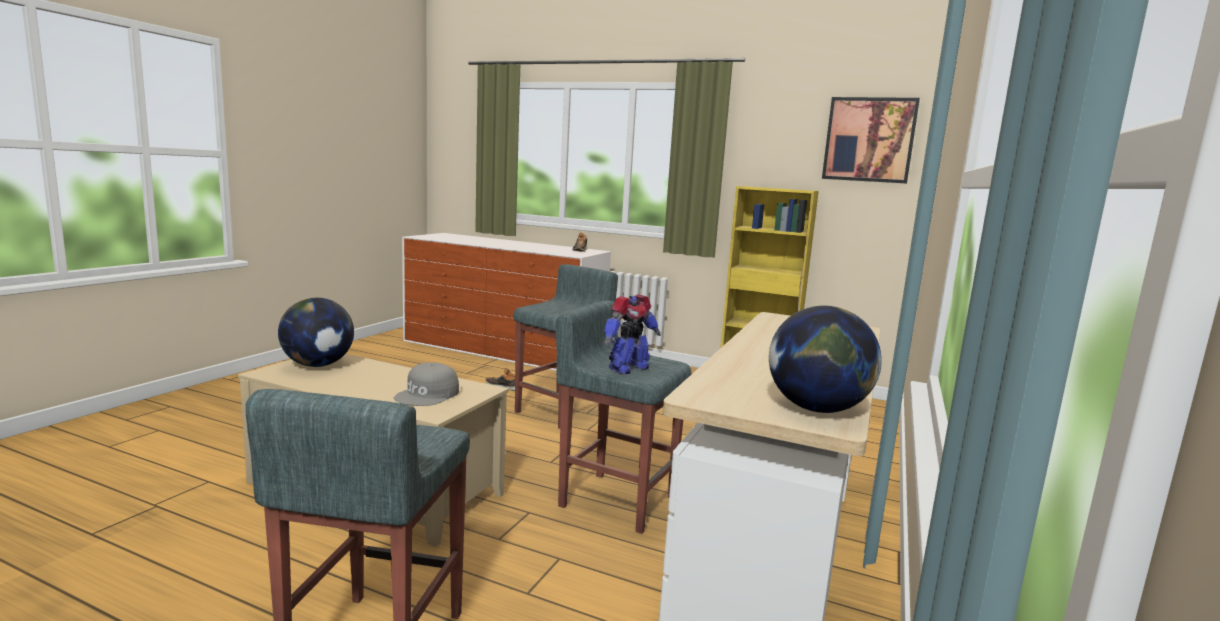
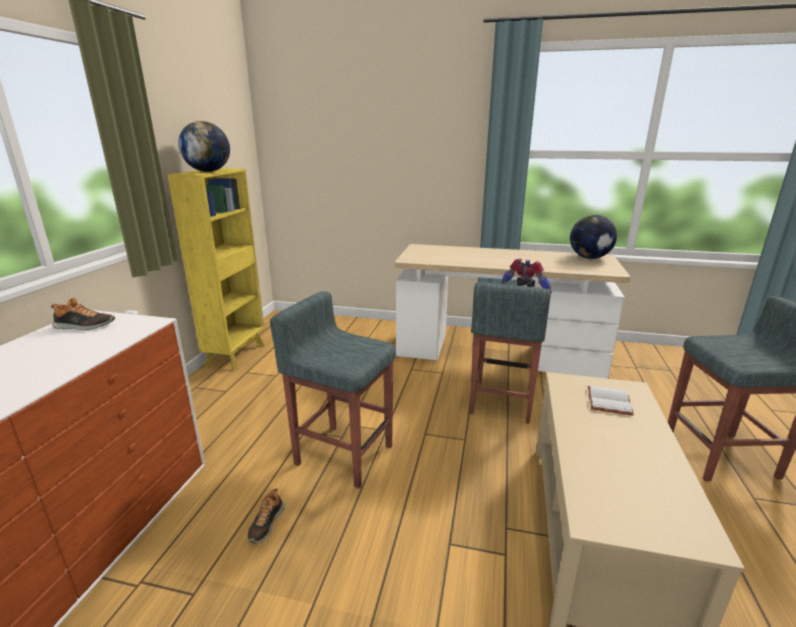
camera: 100 degrees left, 10 degrees up
globe [278,298,354,367] -> globe moved to [178,121,230,172]
grey cap [394,362,459,406] -> white book [588,385,634,416]
picture [822,97,920,183] -> none

